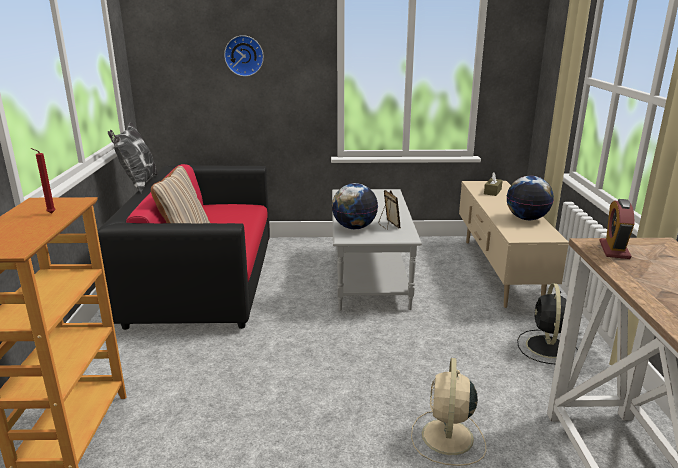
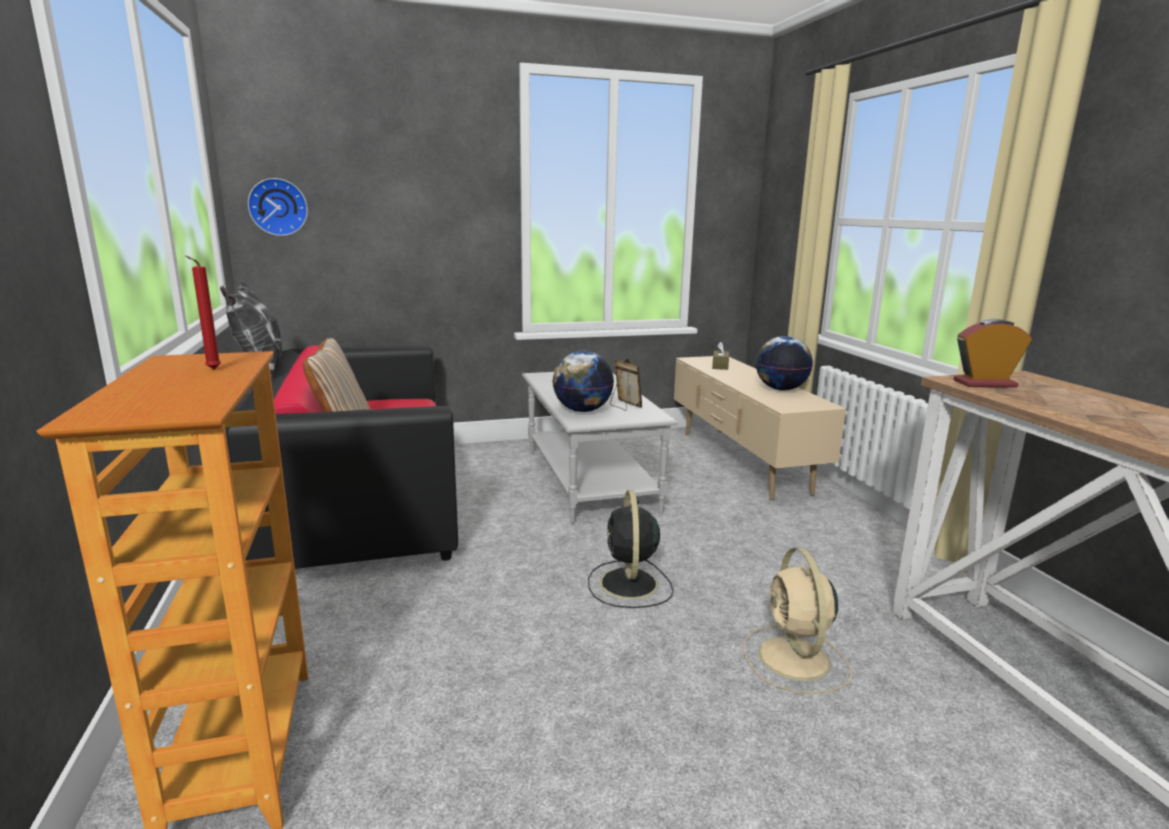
camera: 15 degrees left, 5 degrees down
wall clock [224,35,264,76] -> wall clock moved to [248,178,308,236]
black fan [517,283,578,364] -> black fan moved to [588,490,674,608]
alarm clock [600,199,635,259] -> alarm clock turned 90 degrees clockwise [954,319,1032,388]

